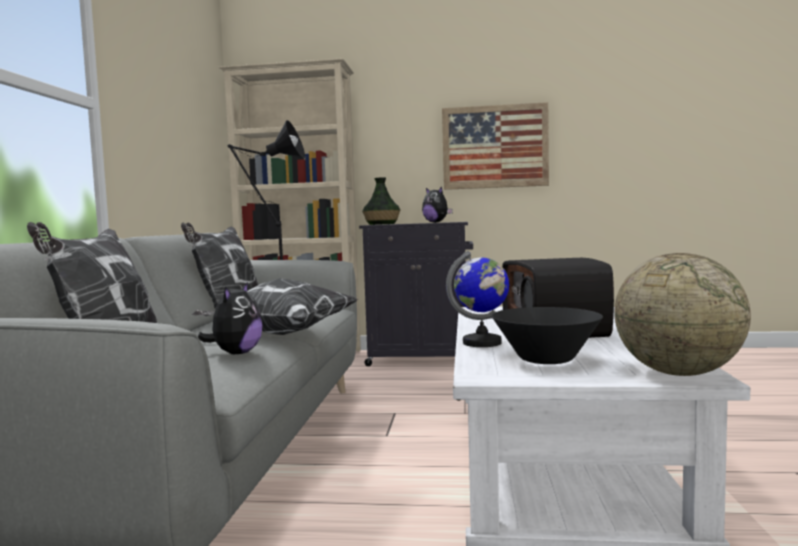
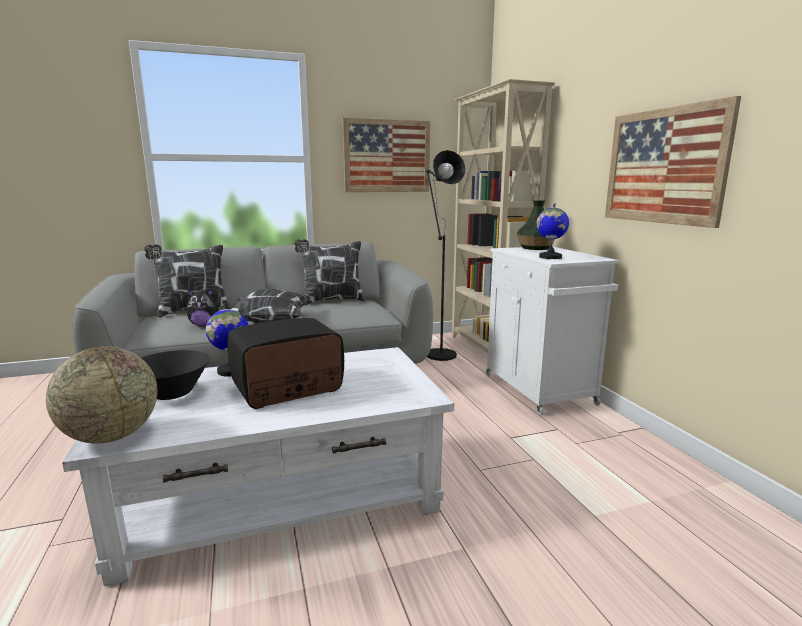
camera: 65 degrees right, 10 degrees up
black cabinet [359,222,473,366] -> white cabinet [486,247,619,415]
plush toy [422,186,453,223] -> globe [536,203,569,259]
none -> picture [342,117,430,192]

